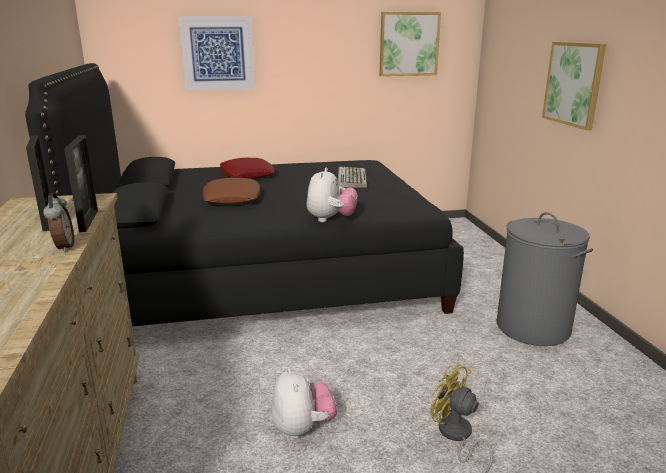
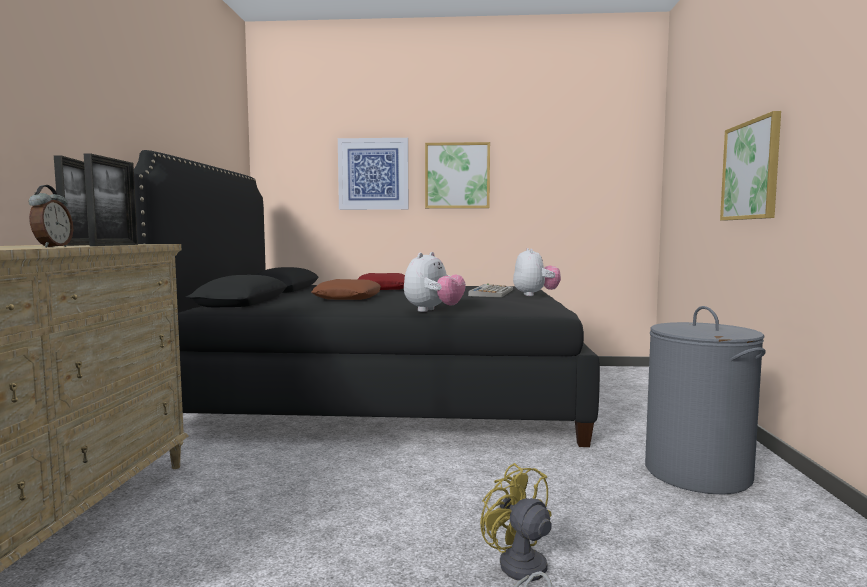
camera: 15 degrees right, 15 degrees down
plush toy [271,367,337,439] -> plush toy moved to [513,248,561,296]
picture [379,12,441,76] -> picture moved to [425,142,490,208]

